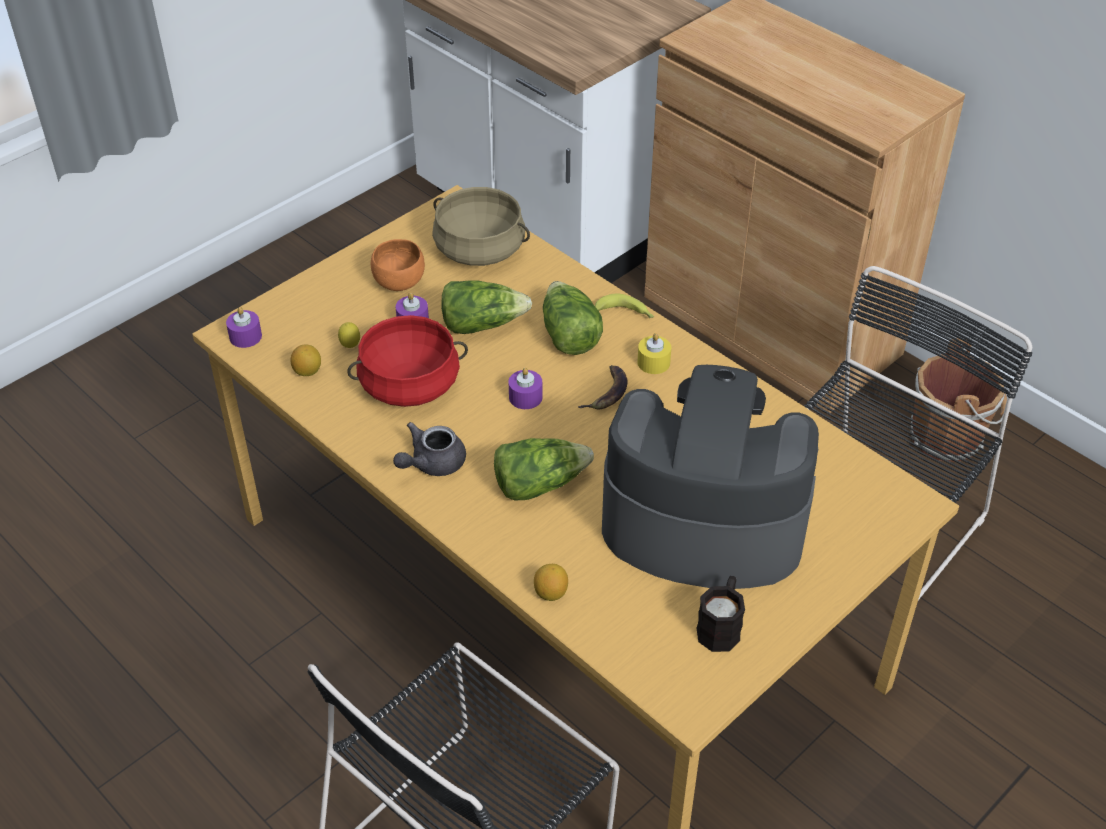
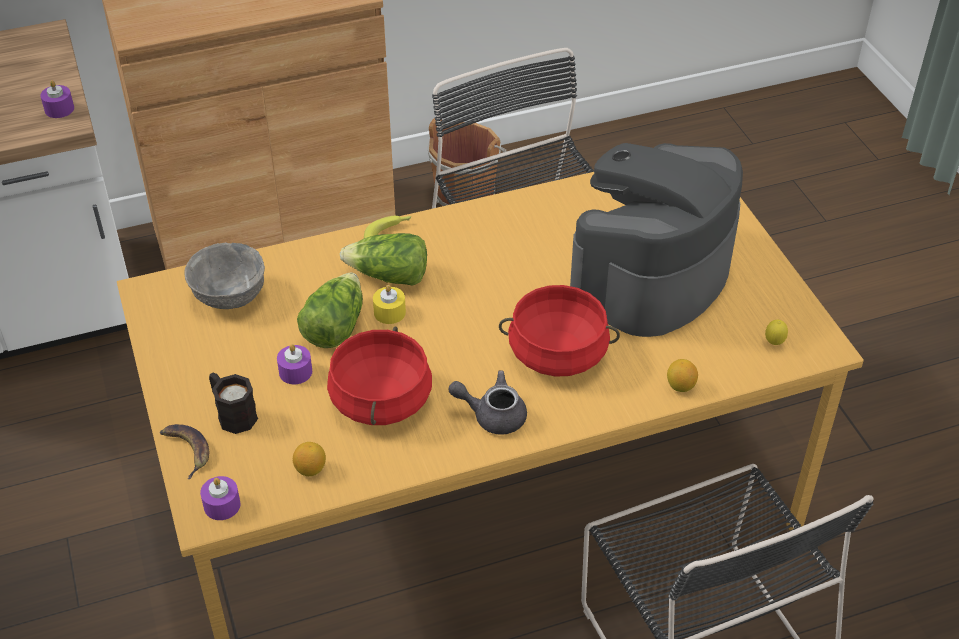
camera: 65 degrees left, 0 degrees up
lemon [338,322,360,348] -> lemon moved to [765,320,788,345]
orange bowl [371,239,425,291] -> none
grey teapot [393,422,466,476] -> grey teapot turned 120 degrees clockwise [449,370,527,435]
beige cooking pot [432,187,530,266] -> grey bowl [184,242,265,309]
lettuce [494,438,594,500] -> red cooking pot [499,285,620,377]
purple candle [509,368,543,409] -> purple candle moved to [40,80,74,118]
banana [578,365,628,409] -> banana moved to [160,424,209,479]
yellow candle [637,333,671,374] -> yellow candle moved to [373,285,406,324]
black mug [697,576,745,652] -> black mug moved to [209,373,258,434]

